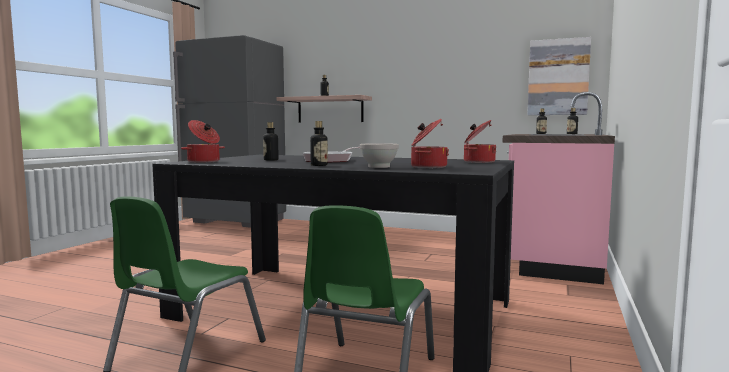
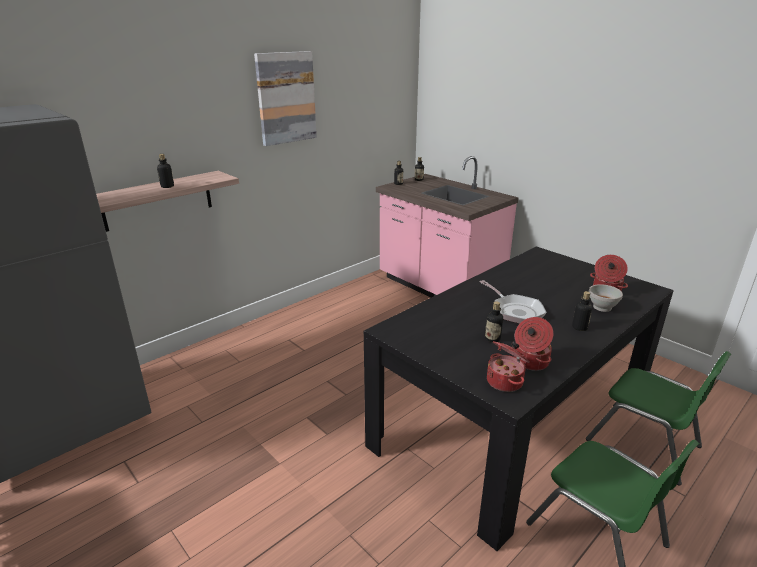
camera: 65 degrees left, 20 degrees up
cooking pot [464,120,496,163] -> cooking pot moved to [514,317,553,371]
picture [527,37,591,115] -> picture moved to [254,51,317,146]

